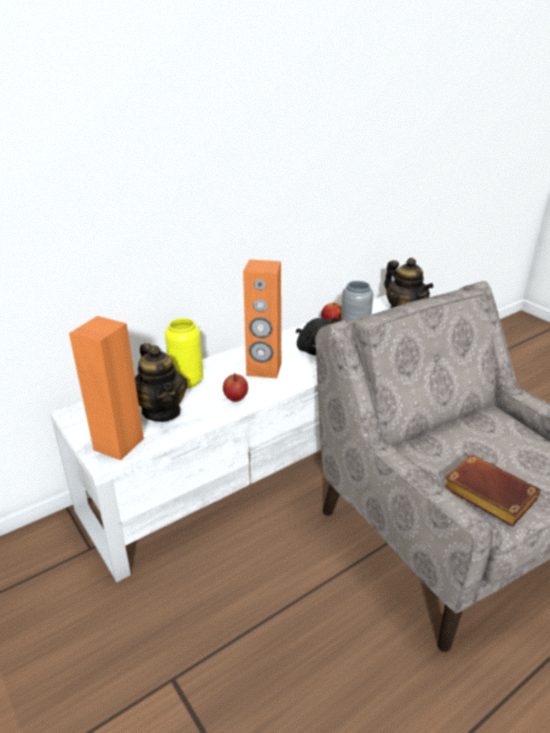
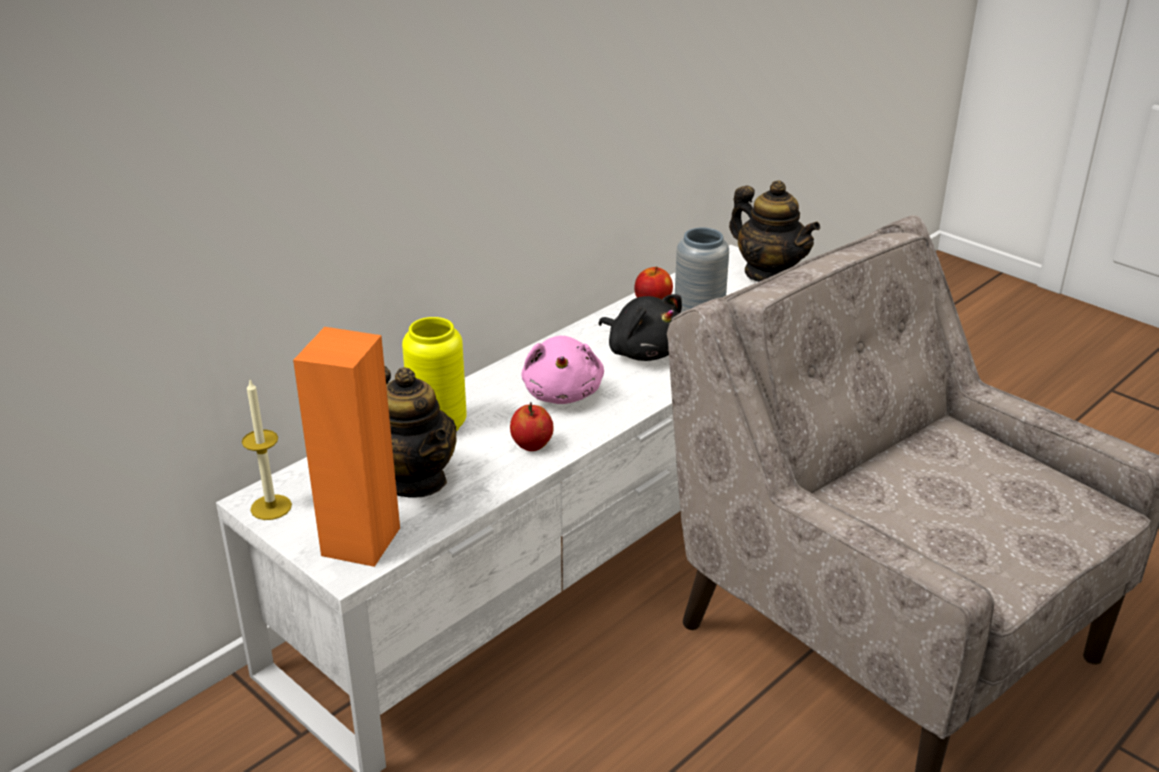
camera: 10 degrees left, 0 degrees up
orange speaker [243,259,281,378] -> pink plush toy [521,336,604,404]
brown book [444,454,541,527] -> none
none -> candle [242,378,292,520]

